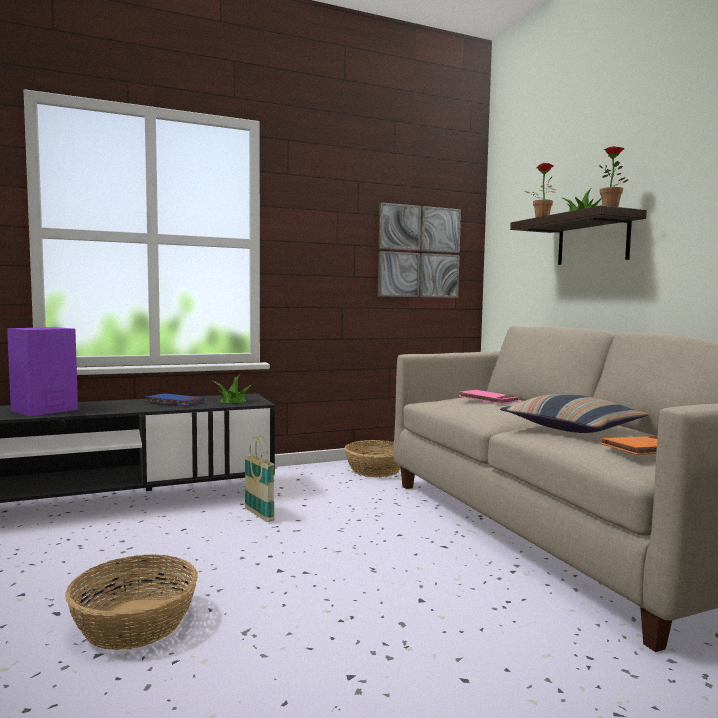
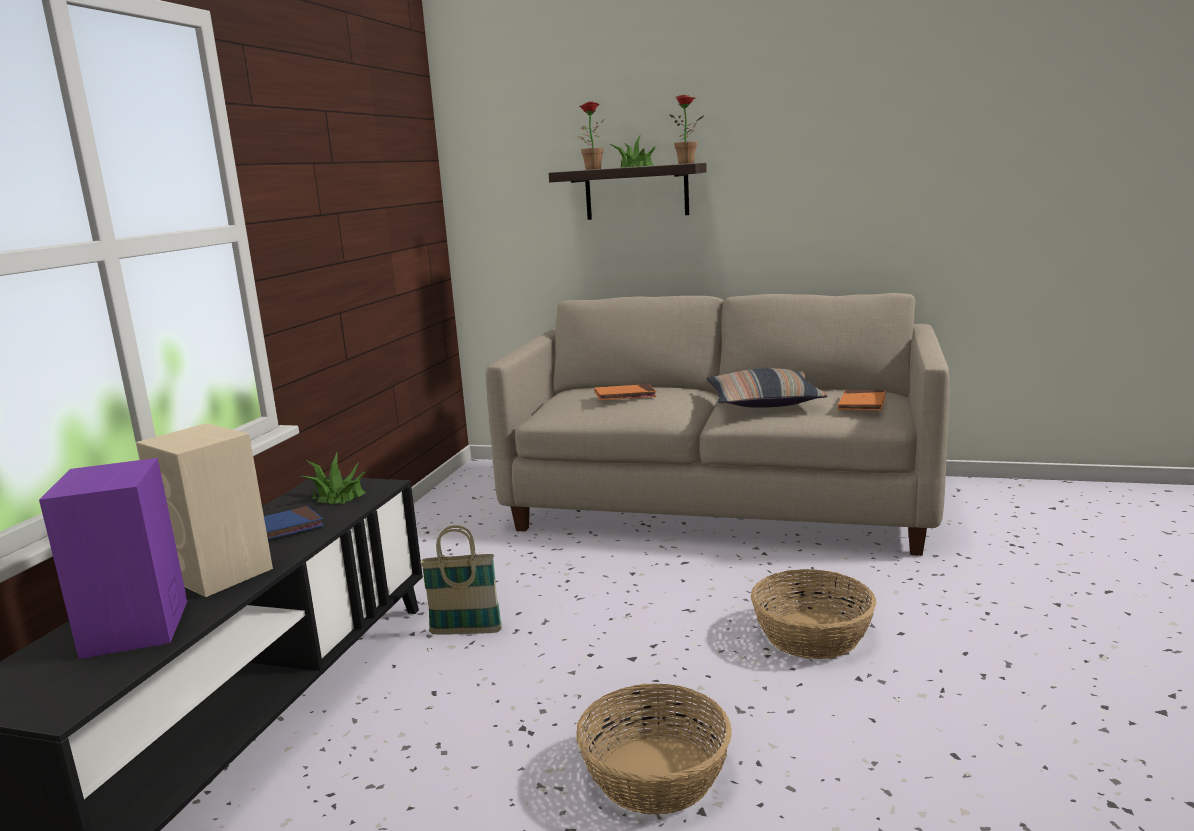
camera: 50 degrees left, 10 degrees up
basket [344,440,401,477] -> basket moved to [751,569,876,659]
picture [378,202,461,298] -> none
pink book [459,390,518,404] -> orange book [595,384,657,400]
none -> beige speaker [136,423,273,597]

